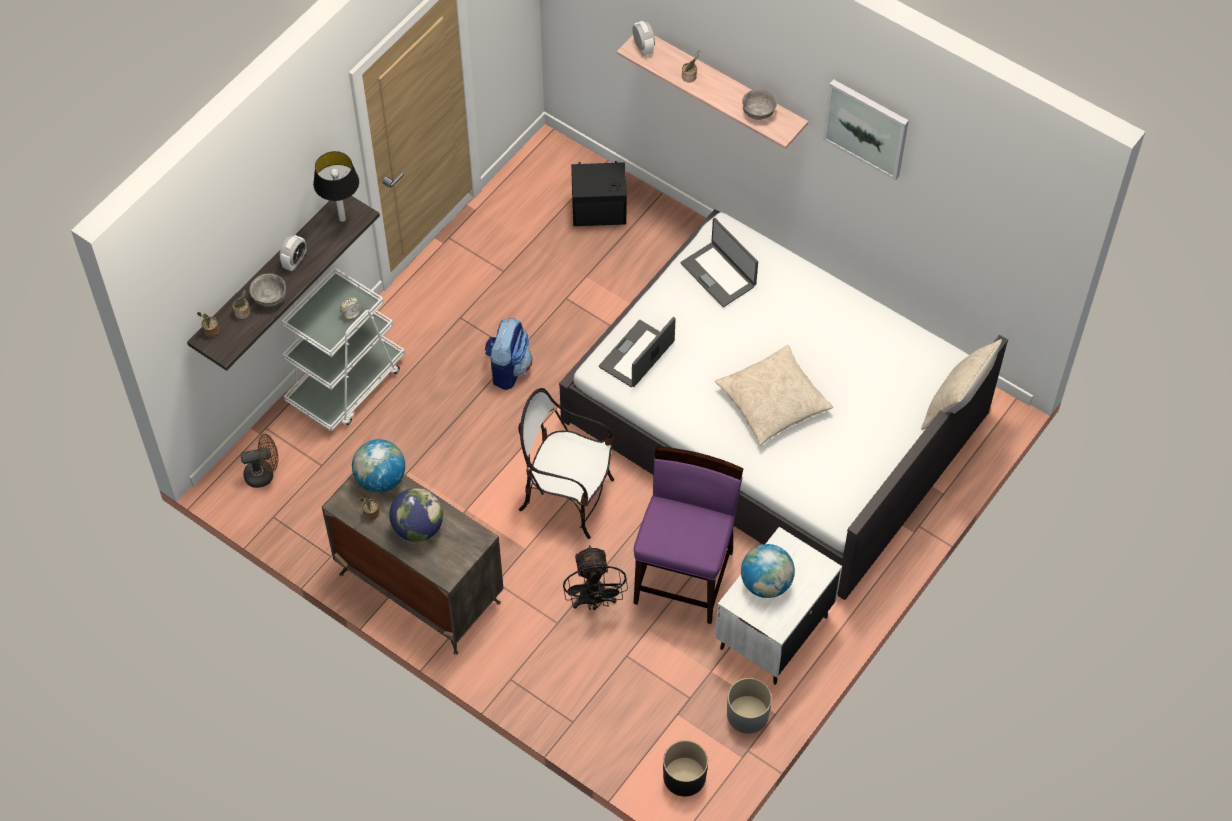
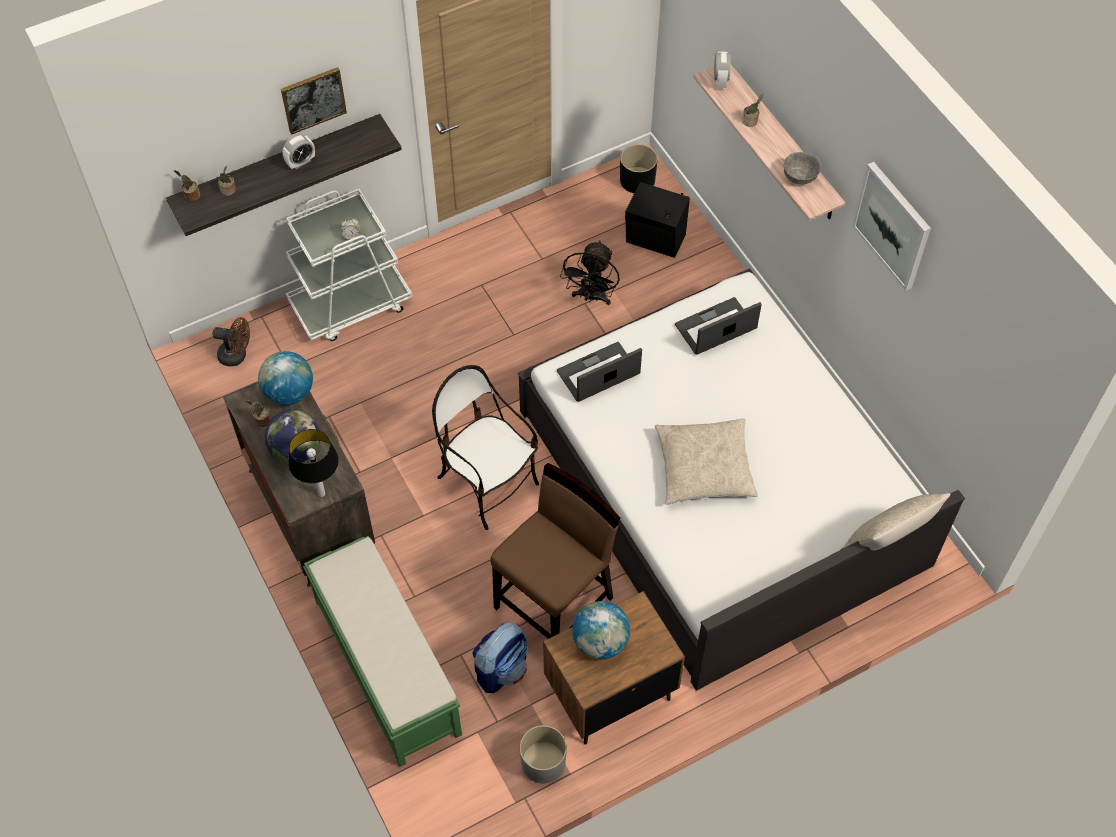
camera: 25 degrees right, 0 degrees up
grey bowl [250,273,286,307] -> none
table lamp [313,151,359,222] -> table lamp moved to [288,429,339,497]
backpack [485,318,533,390] -> backpack moved to [472,622,528,693]
black fan [563,545,628,610] -> black fan moved to [560,240,620,305]
purple chair [634,447,744,624] -> brown chair [490,463,620,639]
black planter [663,740,708,797] -> black planter moved to [620,144,658,193]
laptop [681,218,758,307] -> laptop turned 75 degrees clockwise [675,297,762,355]
white nightstand [715,527,842,685] -> brown nightstand [543,591,685,745]
none -> picture [281,67,347,135]
none -> green bench [303,536,462,767]

